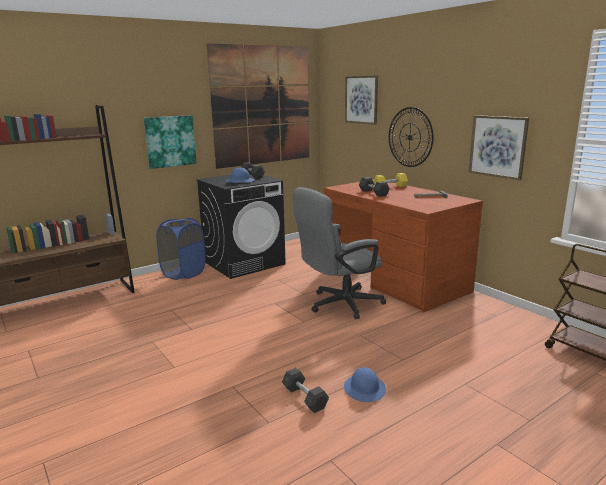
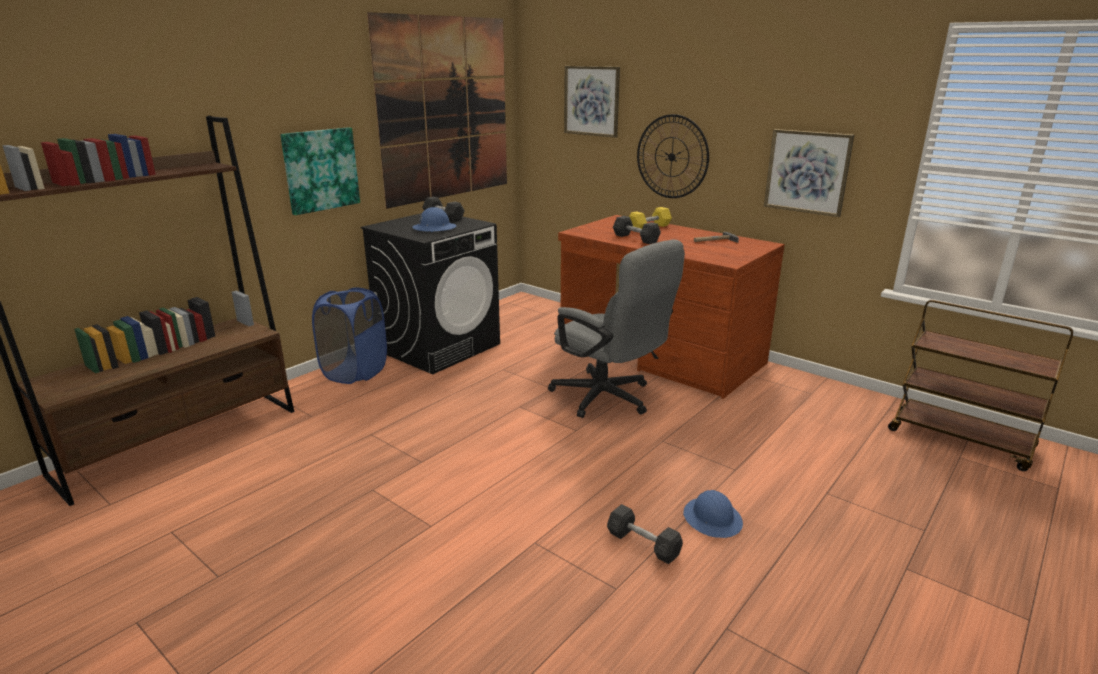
camera: 15 degrees left, 5 degrees up
grey office chair [293,187,386,319] -> grey office chair turned 90 degrees counterclockwise [548,240,685,418]

